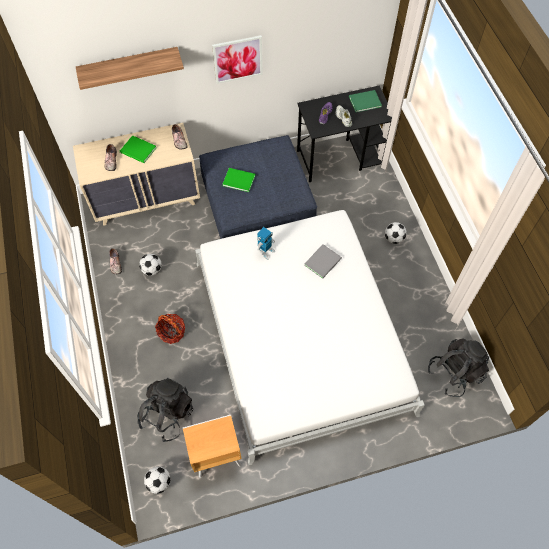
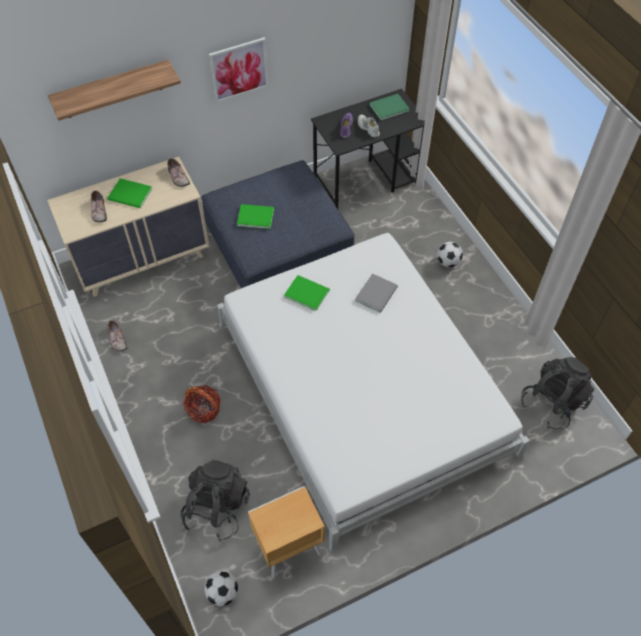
camera: 10 degrees left, 5 degrees down
football [139,254,162,276] -> none
toy robot [257,227,276,260] -> green book [284,275,330,311]

